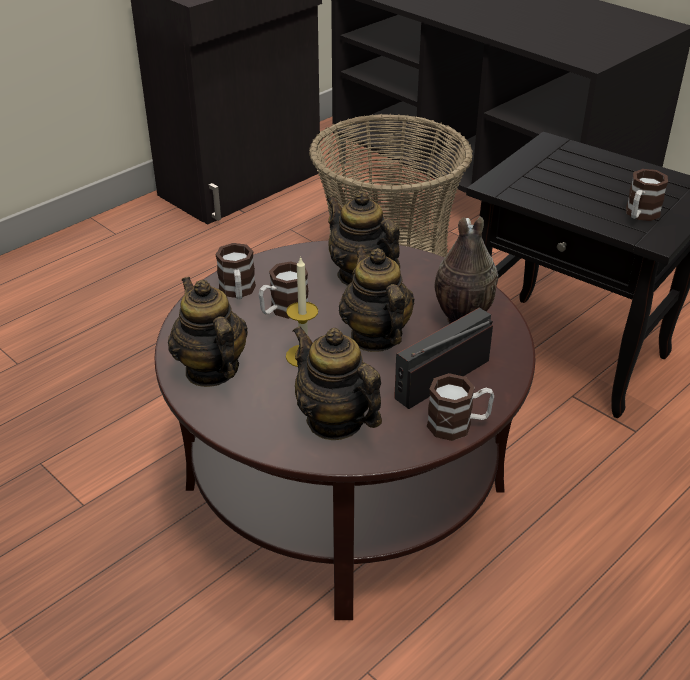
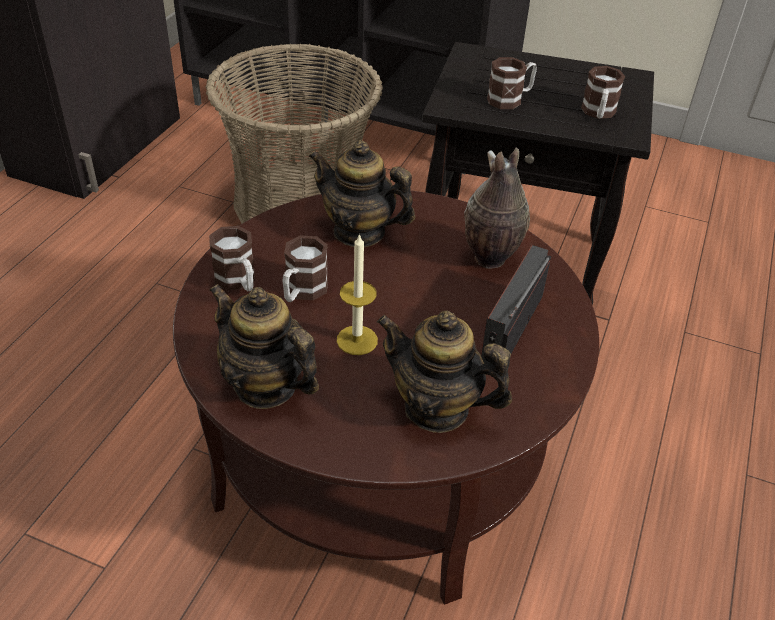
camera: 25 degrees left, 5 degrees up
teapot [339,246,414,352] -> none
mug [427,373,494,441] -> mug moved to [487,57,537,109]

